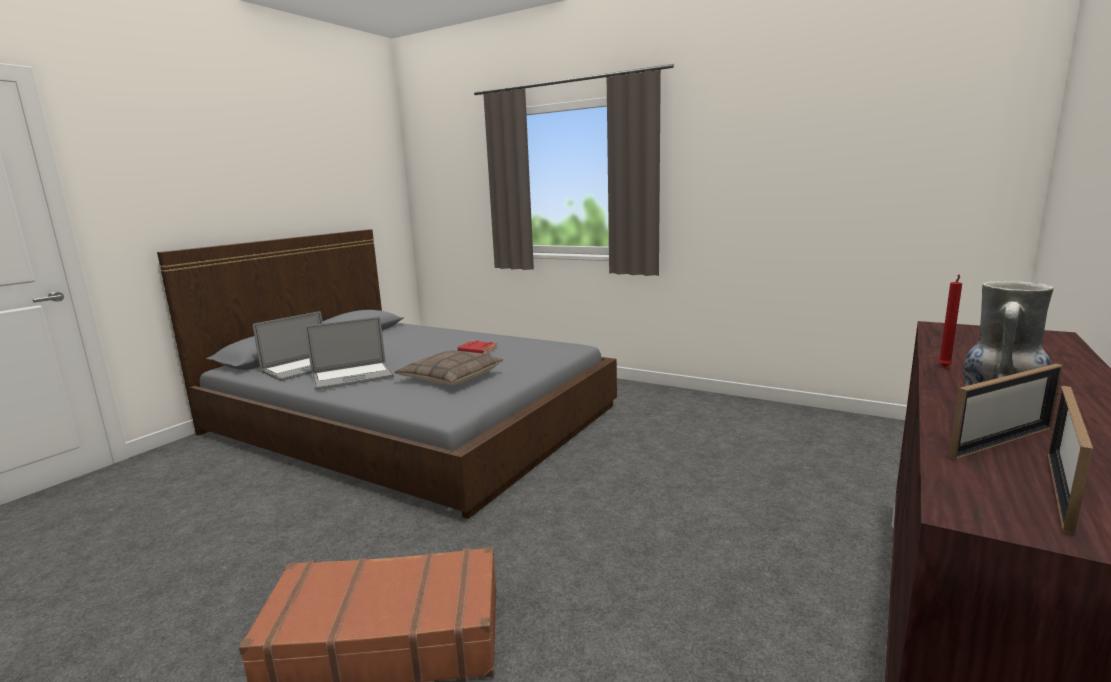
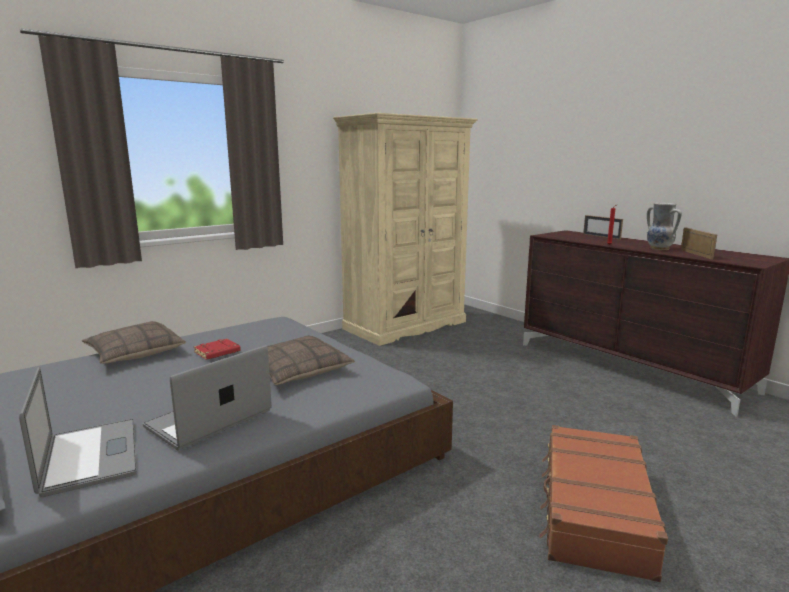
camera: 70 degrees left, 0 degrees up
laptop [305,317,394,390] -> laptop turned 135 degrees counterclockwise [143,345,272,451]
picture frame [1048,386,1093,535] -> picture frame moved to [583,215,623,239]
none -> pillow [82,321,186,364]
none -> beige wardrobe [333,113,478,346]

